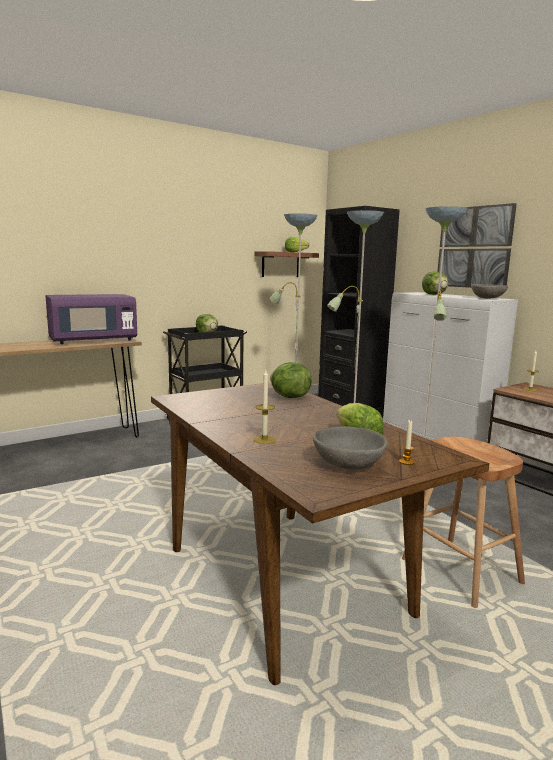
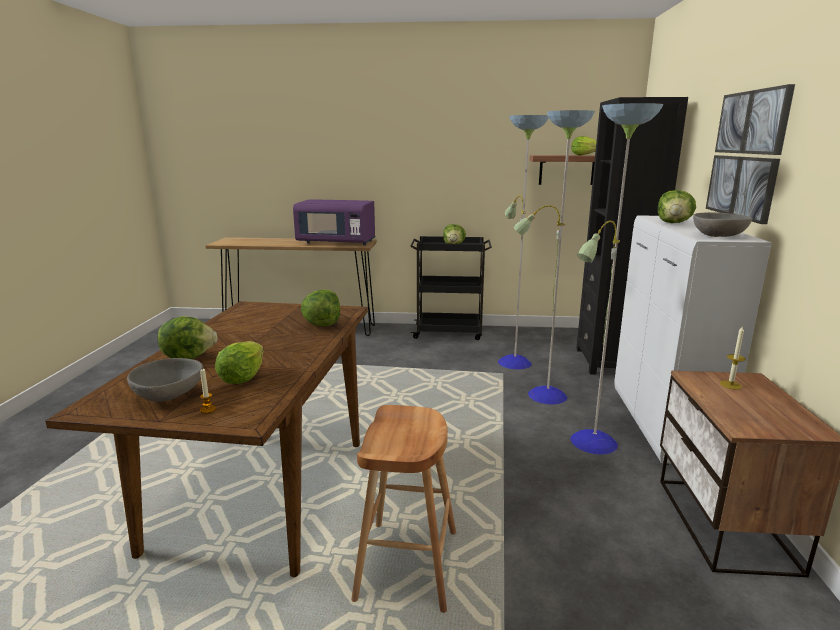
camera: 40 degrees right, 5 degrees up
candle [254,370,276,444] -> lettuce [157,316,218,359]

